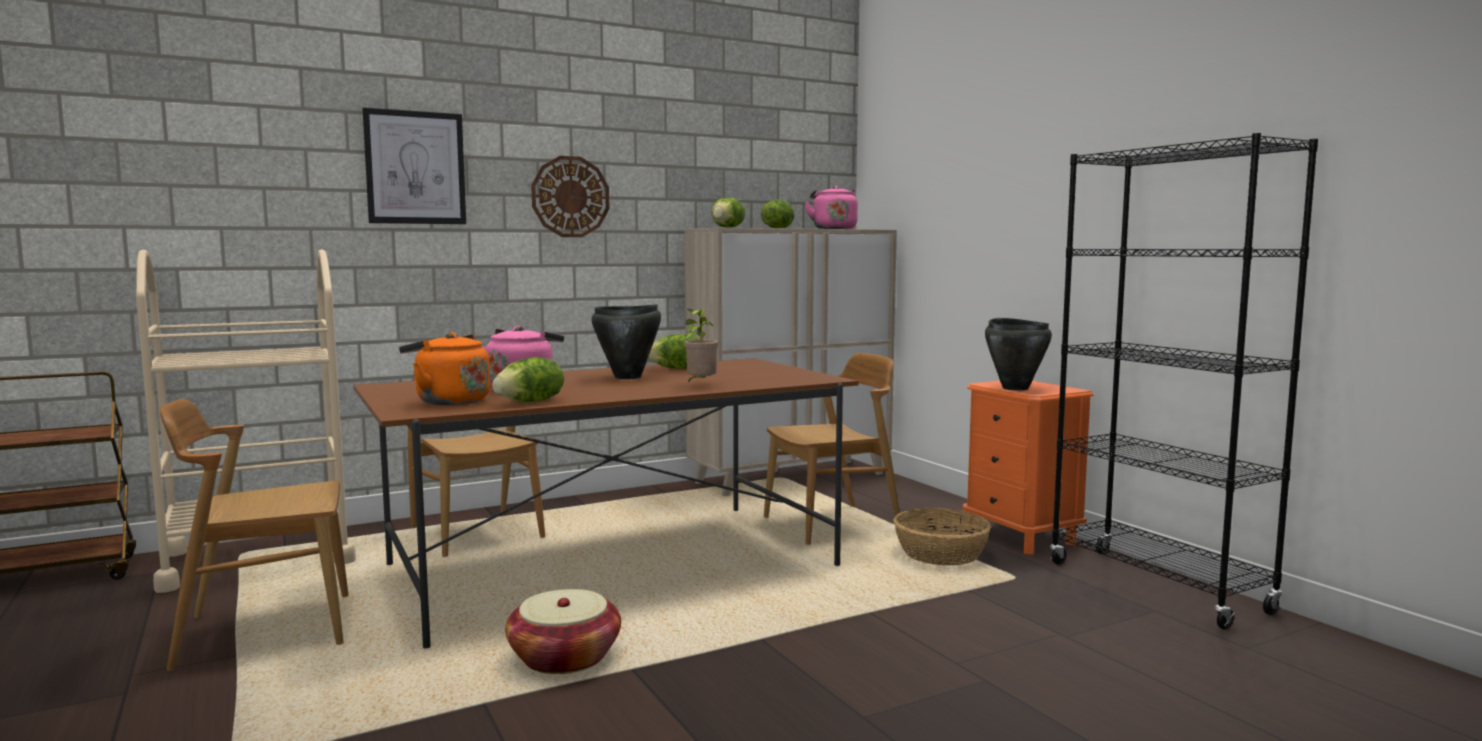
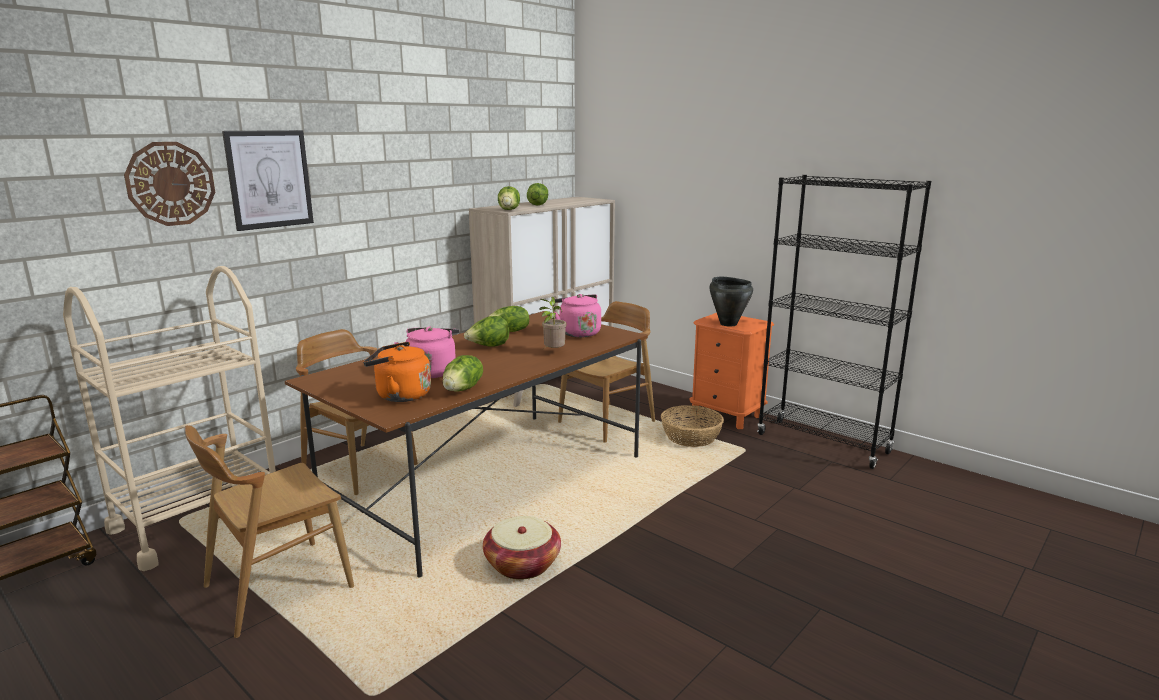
camera: 20 degrees left, 10 degrees up
wall clock [531,156,610,237] -> wall clock moved to [124,142,215,226]
black cooking pot [591,304,661,379] -> lettuce [464,316,509,347]
pink kettle [804,186,858,229] -> pink kettle moved to [554,294,601,337]

